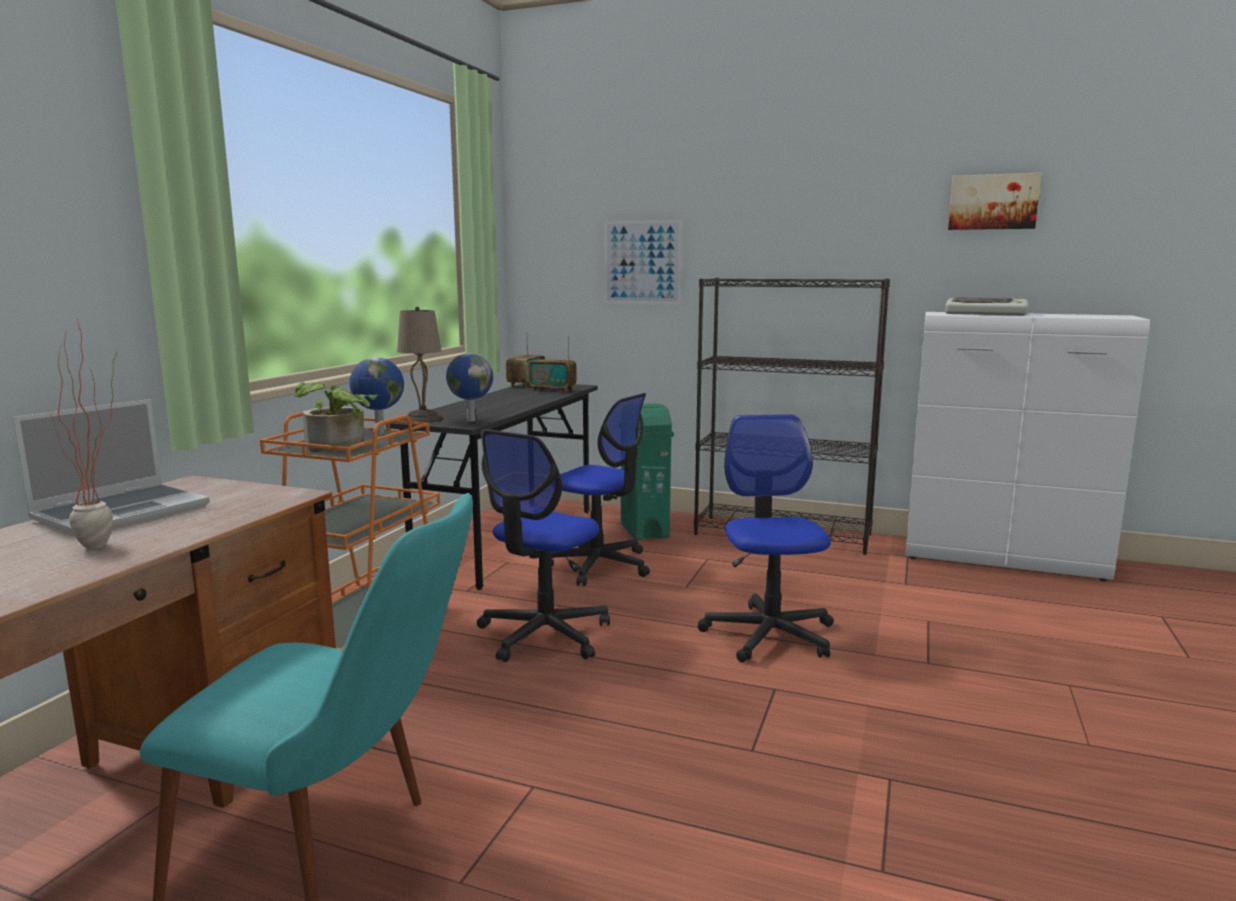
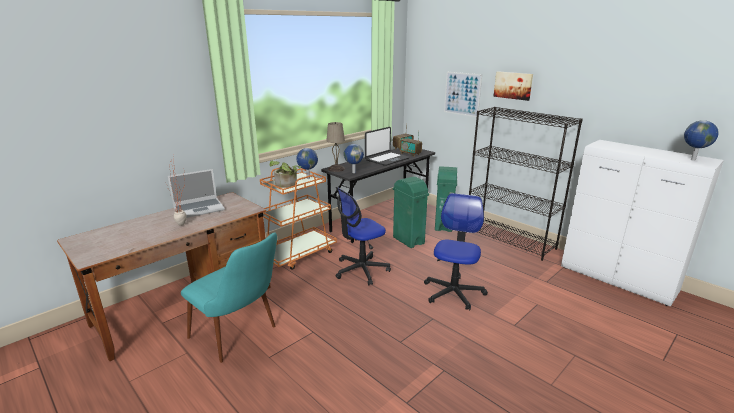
camera: 25 degrees right, 10 degrees up
office chair [550,393,650,586] -> green trash can [393,177,429,248]
keyboard [945,298,1028,316] -> none
picture [948,173,1041,230] -> picture moved to [493,71,533,101]
none -> laptop [365,127,410,166]
none -> globe [684,120,719,161]

